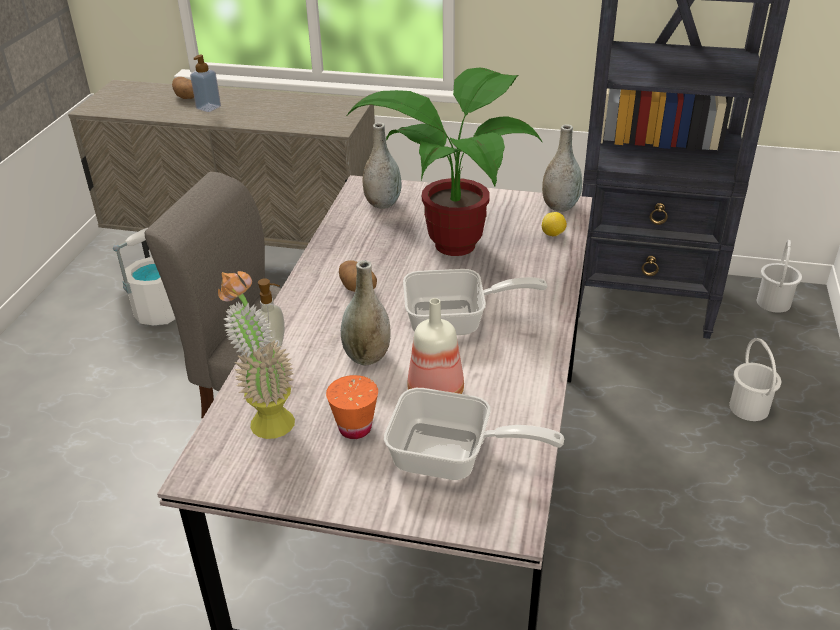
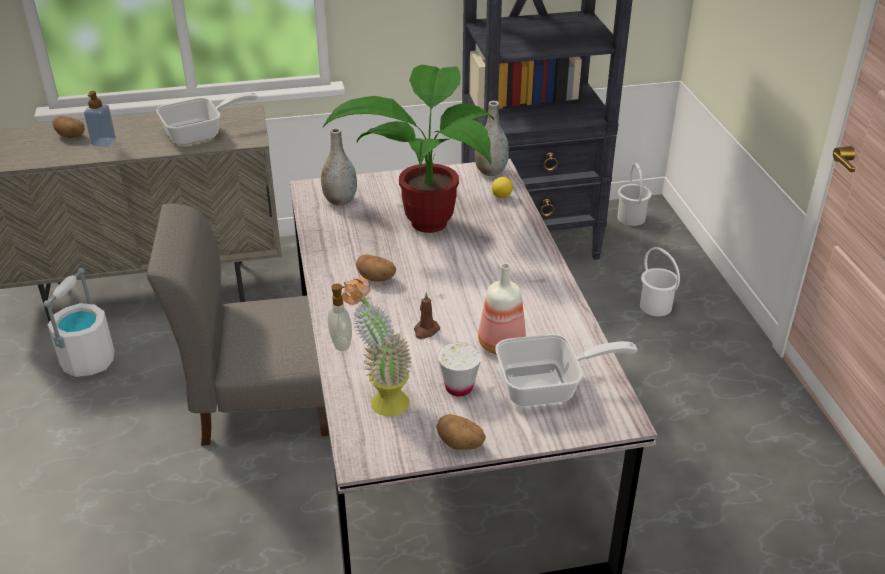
camera: 25 degrees left, 0 degrees up
orange cup [326,375,378,439] -> white cup [438,342,482,396]
grey vase [341,260,390,366] -> brown candle [414,292,440,339]
frying pan [403,269,548,335] -> frying pan moved to [156,93,258,145]
none -> potato [436,414,486,450]

